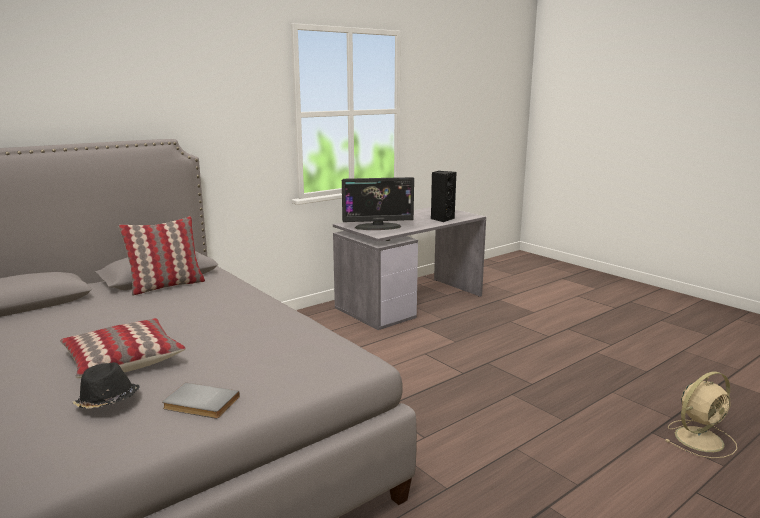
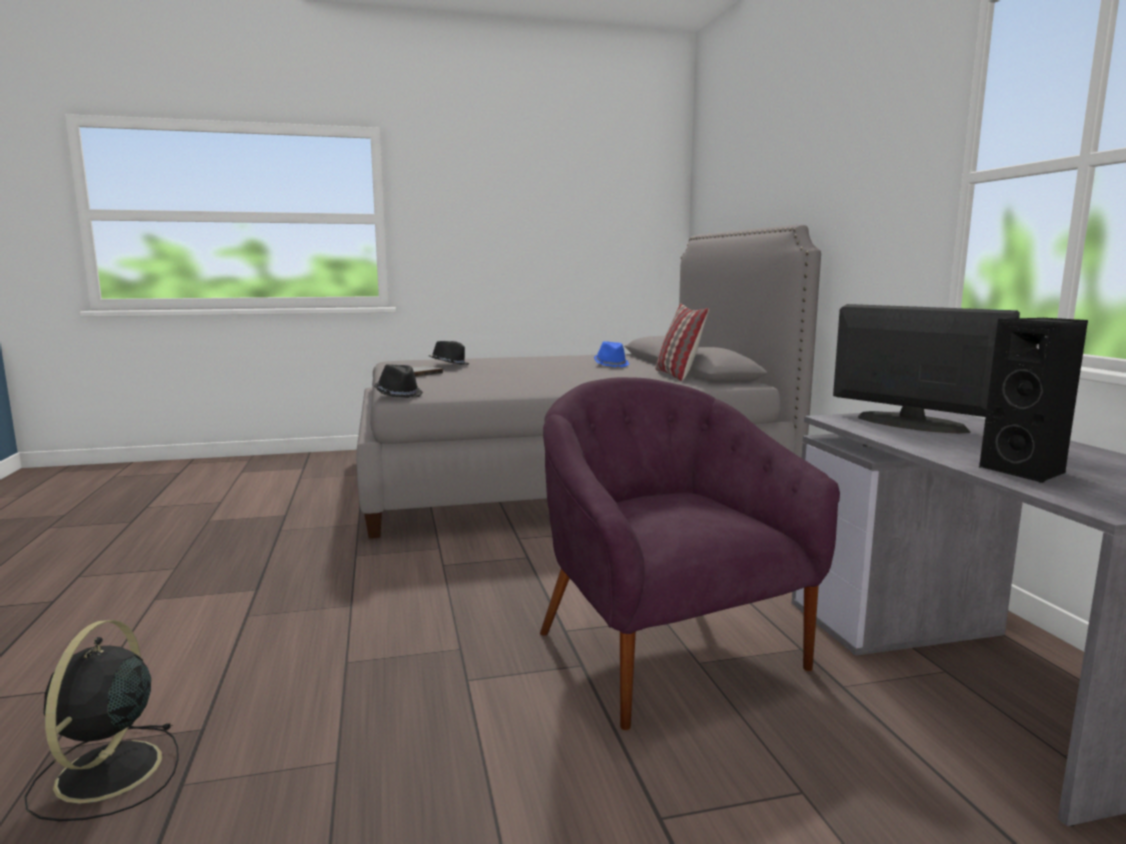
camera: 115 degrees right, 5 degrees down
pillow [60,318,186,378] -> none
monitor [342,177,414,230] -> monitor turned 120 degrees clockwise [833,304,1020,434]
beige fan [666,371,737,458] -> black fan [24,620,179,822]
none -> black hat [374,364,423,398]
none -> purple armchair [540,377,840,730]
none -> blue hat [594,341,629,367]

